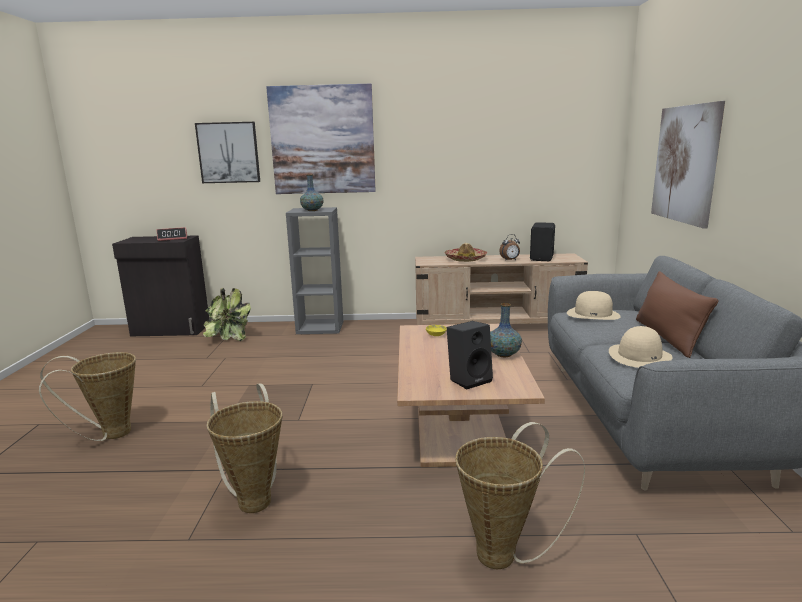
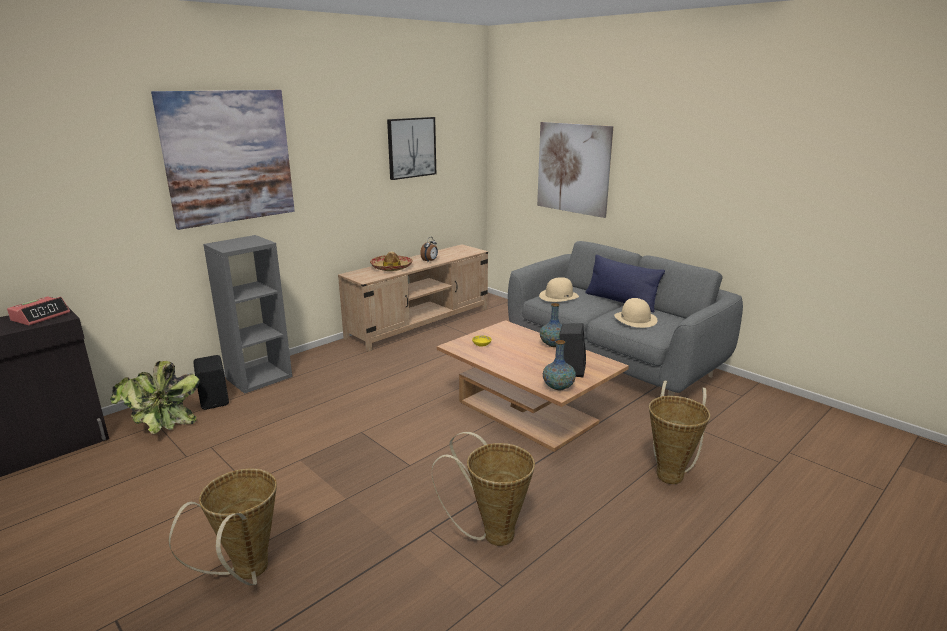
camera: 45 degrees left, 5 degrees up
picture [195,122,260,183] -> picture moved to [387,117,436,180]
vase [300,174,324,211] -> vase moved to [543,340,576,390]
black speaker [530,222,555,261] -> black speaker moved to [193,355,229,410]
brown pillow [636,271,719,358] -> blue pillow [586,255,665,312]

